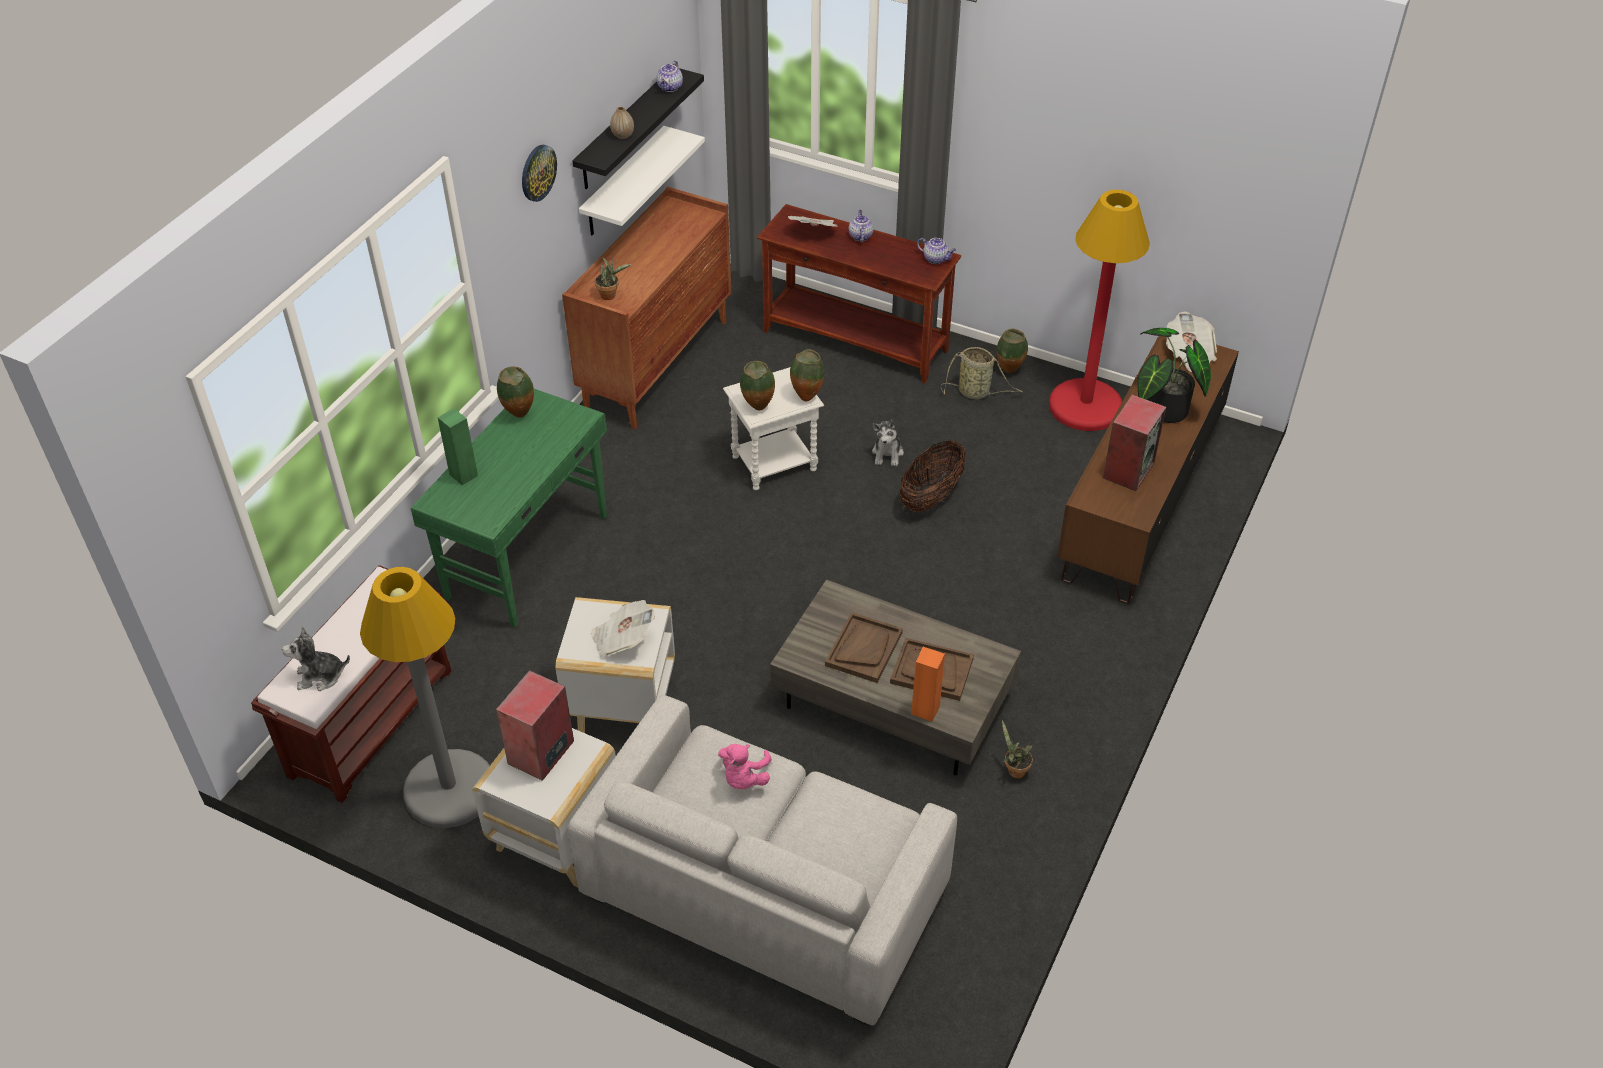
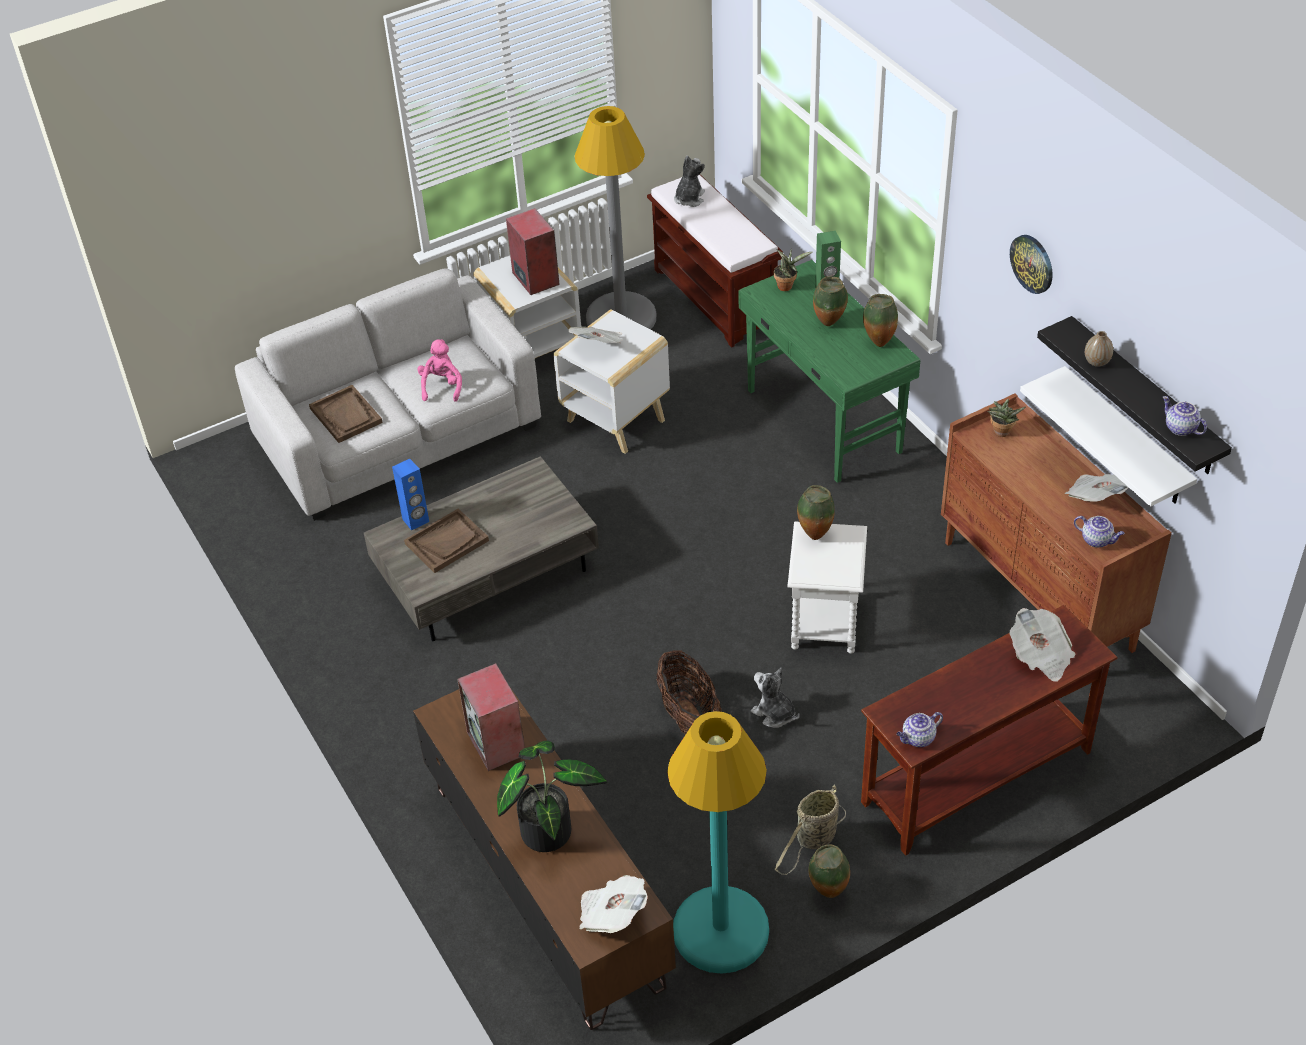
camera: 125 degrees right, 0 degrees up
pink plush toy [718,744,772,789] -> pink plush toy turned 45 degrees clockwise [417,339,462,402]
vase [790,349,824,401] -> vase moved to [813,276,848,326]
brown tray [825,612,903,683] -> brown tray moved to [309,385,383,443]
teapot [849,210,874,242] -> teapot moved to [1074,516,1125,548]
orange speaker [911,647,945,722] -> blue speaker [392,459,429,531]
potted plant [1002,720,1033,779] -> potted plant moved to [774,248,813,291]
red floor lamp [1049,190,1150,431] -> turquoise floor lamp [667,711,769,974]
none -> newspaper [1064,474,1128,502]

